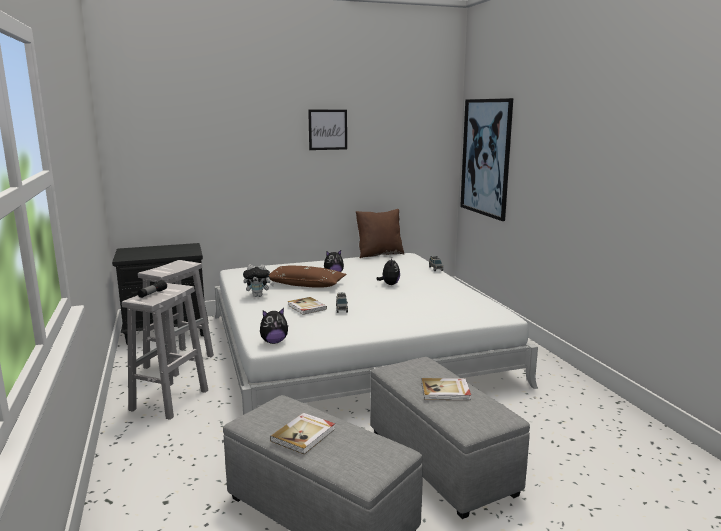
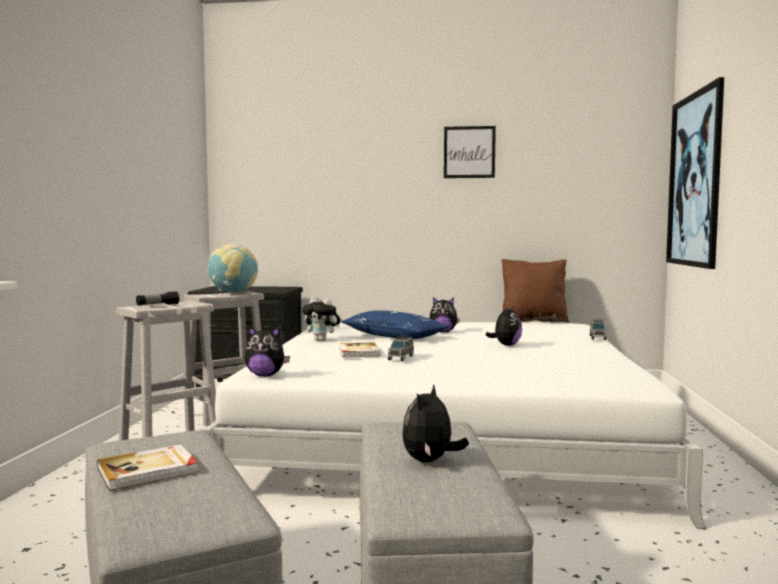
camera: 25 degrees right, 10 degrees down
brown pillow [269,265,347,288] -> blue pillow [341,310,449,339]
book [421,378,471,400] -> plush toy [402,384,469,462]
none -> globe [207,244,258,293]

